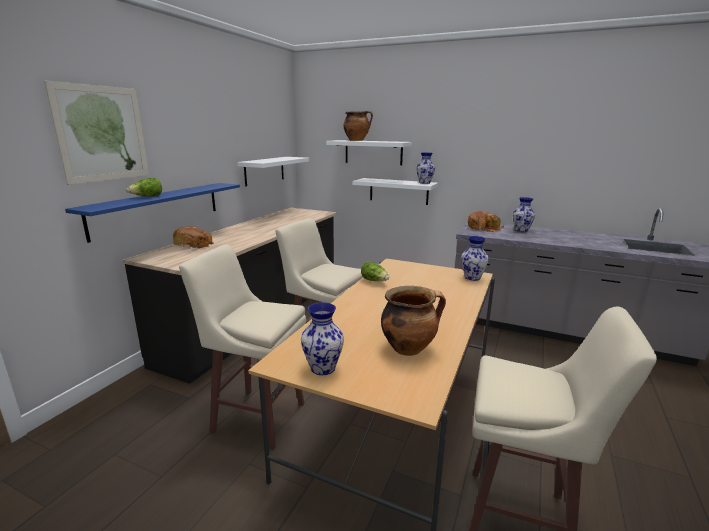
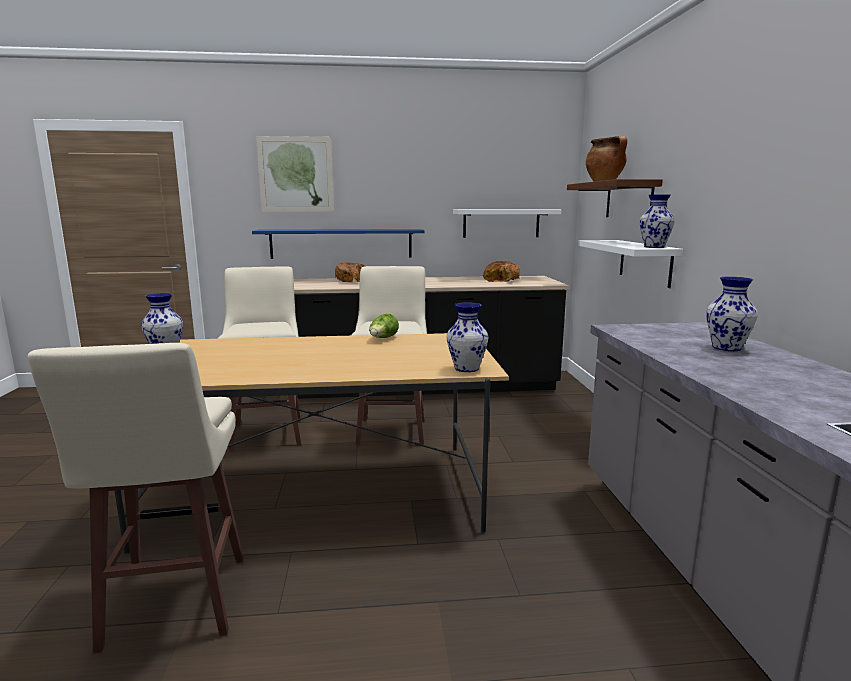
camera: 60 degrees right, 5 degrees down
lettuce [126,177,162,197] -> none
white shelf [326,140,412,165] -> brown shelf [567,179,663,217]
cooking pot [381,286,446,356] -> none
bread [468,211,504,232] -> bread moved to [483,261,520,282]

